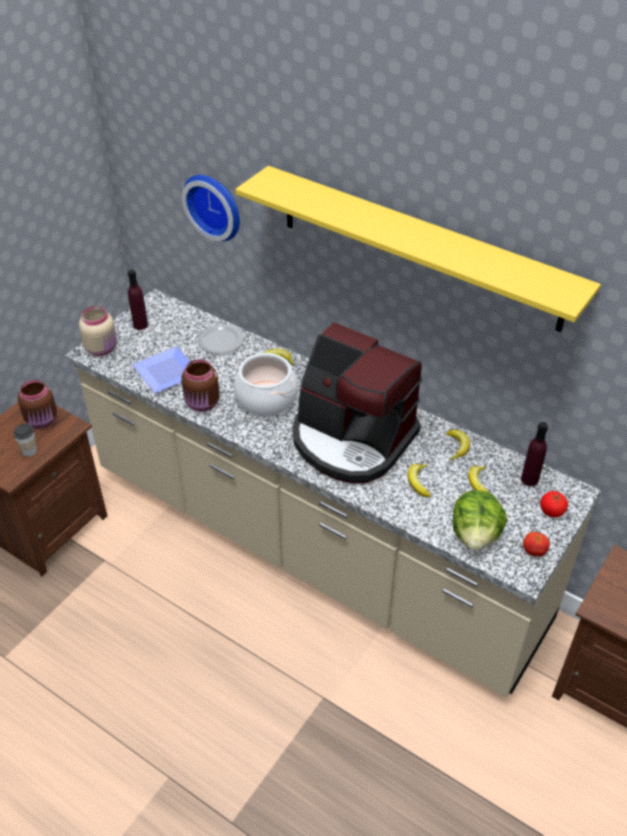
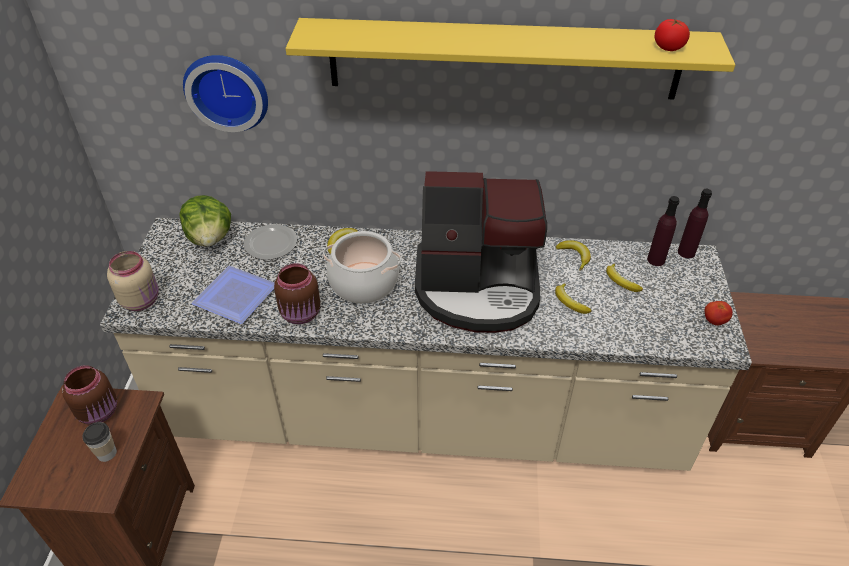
camera: 30 degrees left, 0 degrees up
purple bottle [128,270,148,330] -> purple bottle moved to [678,189,712,258]
lettuce [453,490,507,551] -> lettuce moved to [179,195,231,247]
tomato [540,491,568,517] -> tomato moved to [655,19,690,51]

